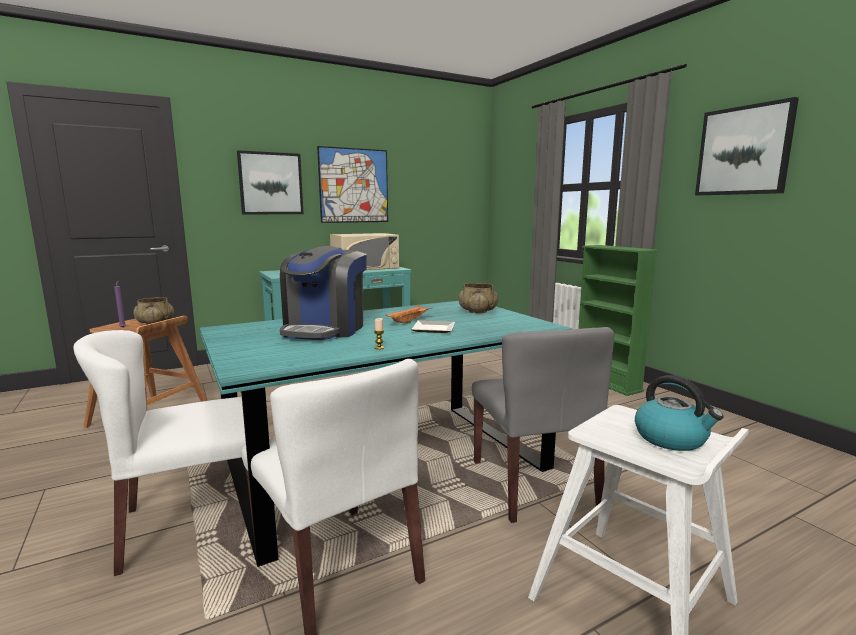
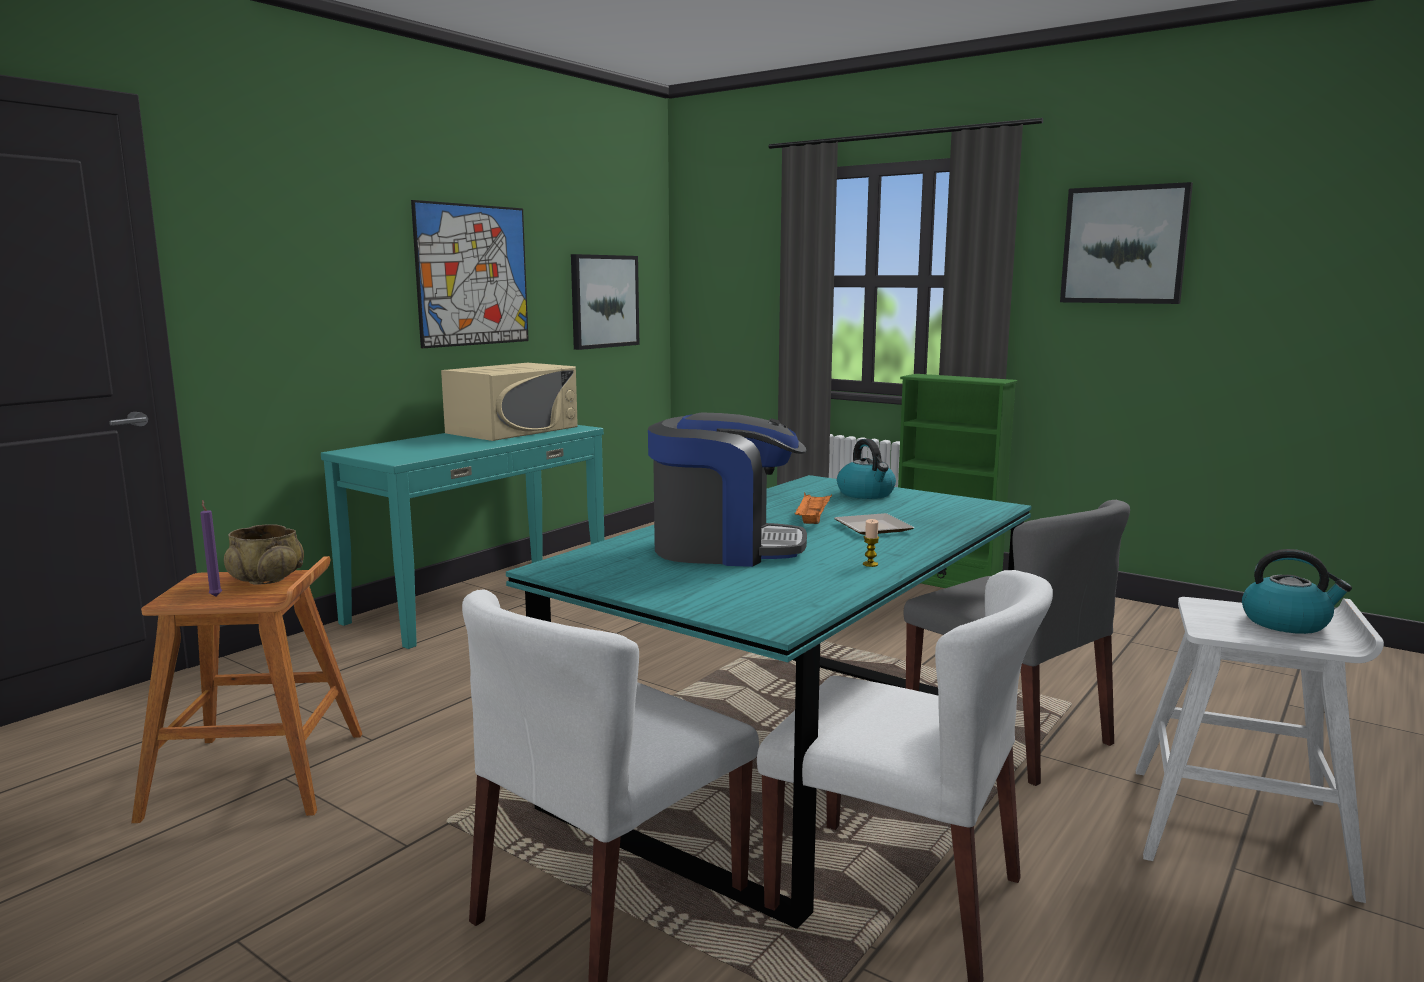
camera: 25 degrees left, 0 degrees up
picture [237,150,304,214] -> picture moved to [571,254,639,350]
coffee machine [280,246,367,340] -> coffee machine turned 75 degrees counterclockwise [648,413,807,567]
beige bowl [459,283,498,313] -> kettle [837,439,896,499]

